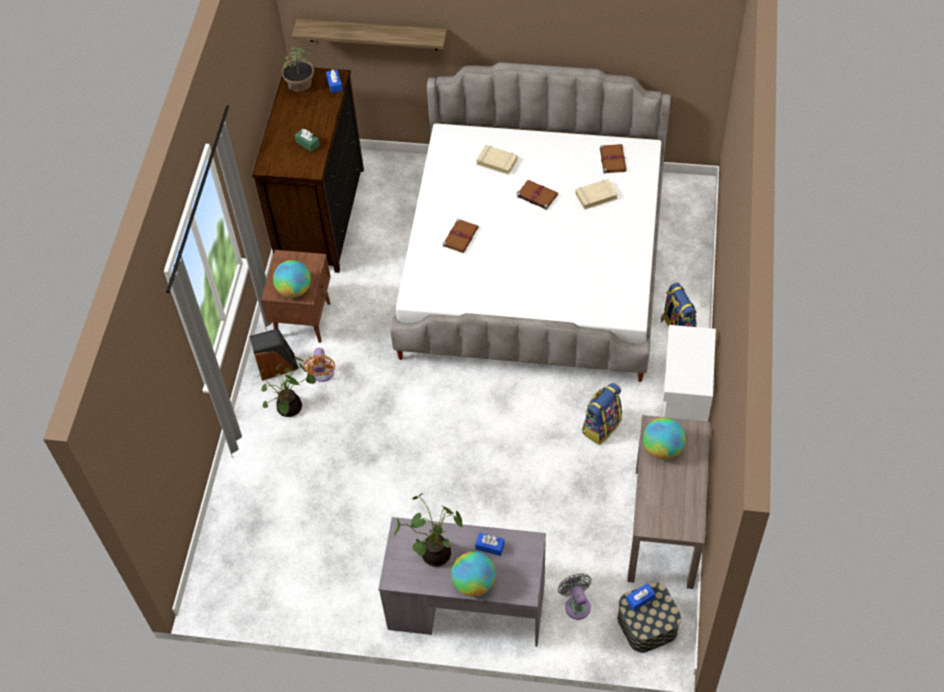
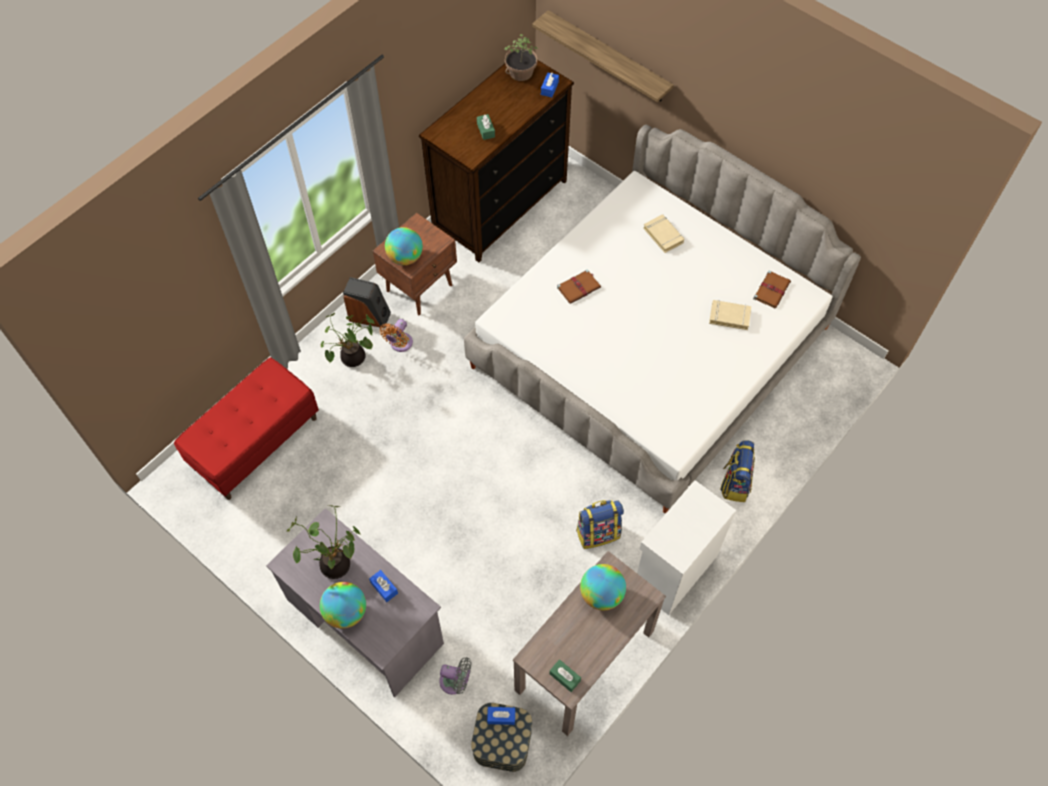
camera: 30 degrees right, 5 degrees up
brown book [517,180,558,210] -> none
grey fan [558,573,592,620] -> grey fan turned 90 degrees clockwise [439,657,471,694]
none -> red bench [174,357,319,500]
none -> green tissue box [550,659,581,692]

